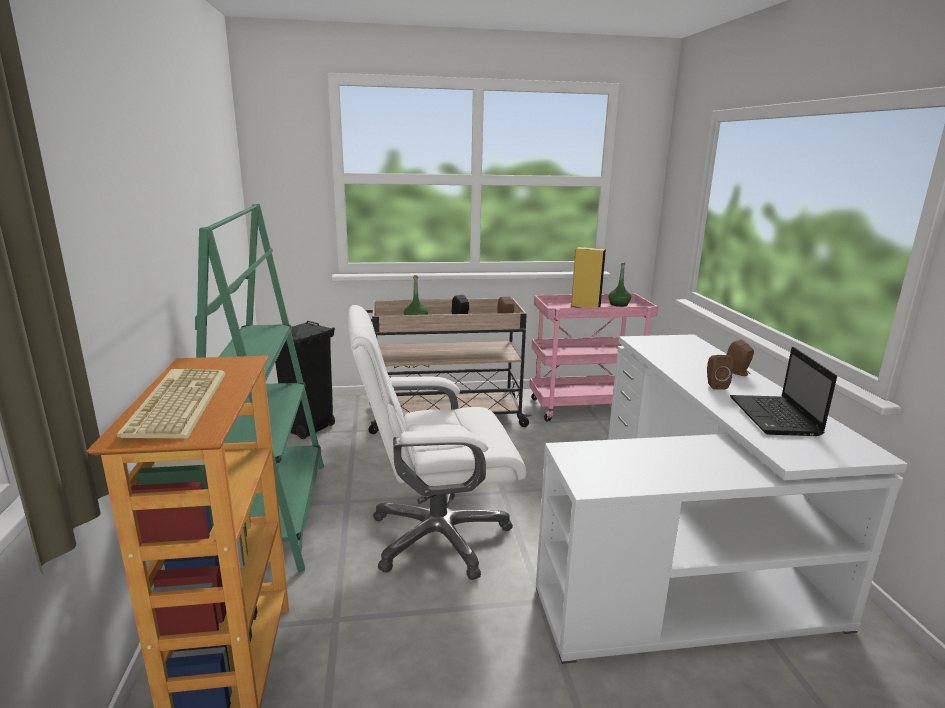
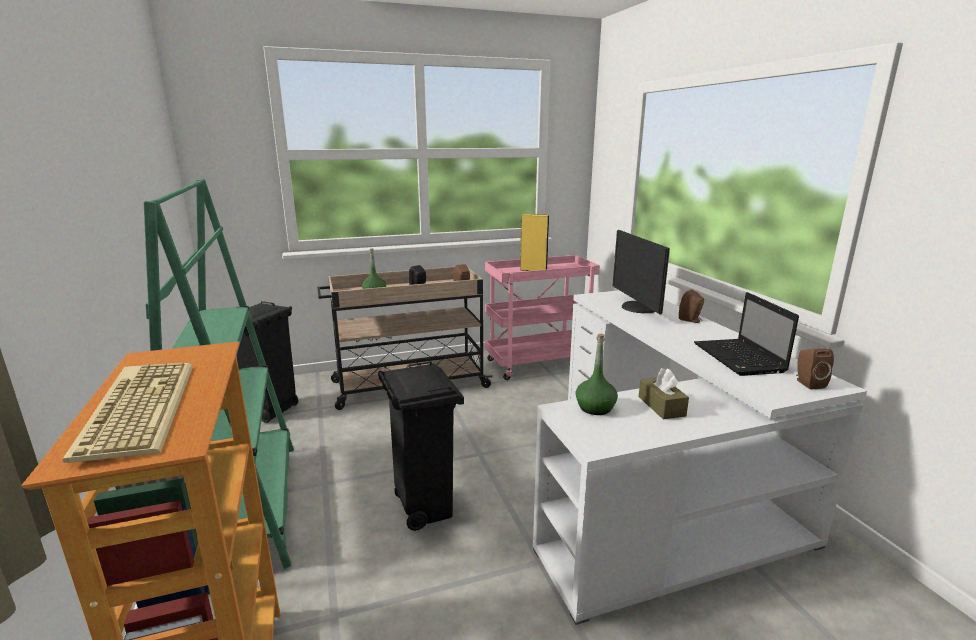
camera: 10 degrees left, 0 degrees up
white office chair [348,305,527,580] -> black trash can [378,361,464,531]
green bottle [608,262,631,307] -> green bottle moved to [575,334,618,415]
brown speaker [707,355,734,390] -> brown speaker moved to [796,348,834,390]
none -> monitor [613,230,670,315]
none -> brown tissue box [639,368,689,419]

